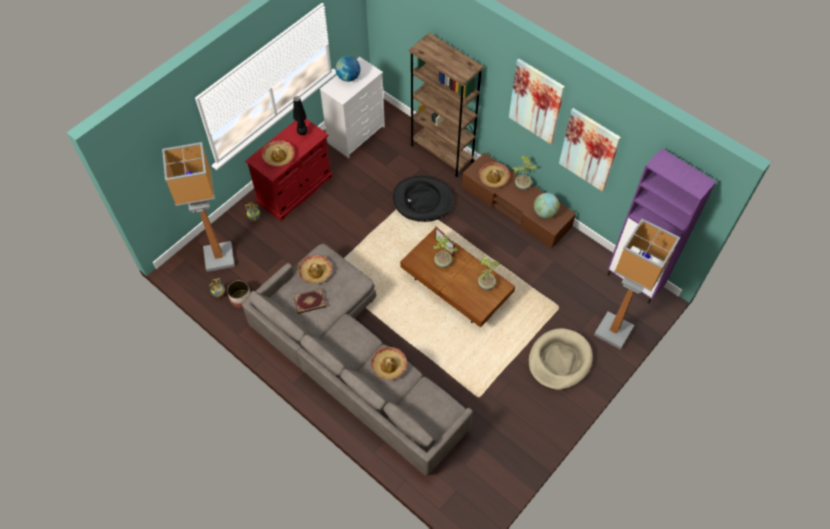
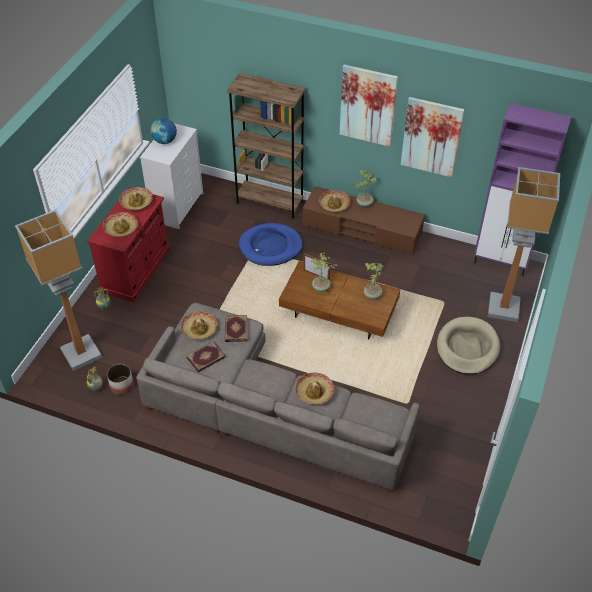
camera: 20 degrees left, 10 degrees down
black table lamp [293,96,308,135] -> hat [119,187,153,211]
black dog bed [393,176,454,222] -> blue dog bed [239,223,302,266]
globe [534,193,559,218] -> none
none -> book [225,315,247,342]

